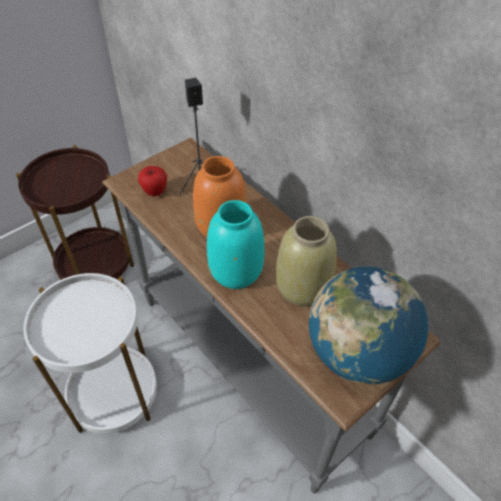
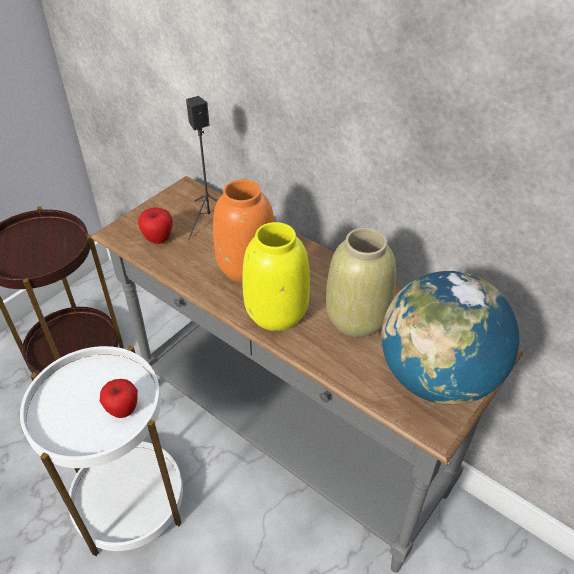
camera: 10 degrees left, 5 degrees down
turquoise vase [207,200,264,289] -> yellow vase [242,222,310,331]
none -> apple [100,379,138,418]

